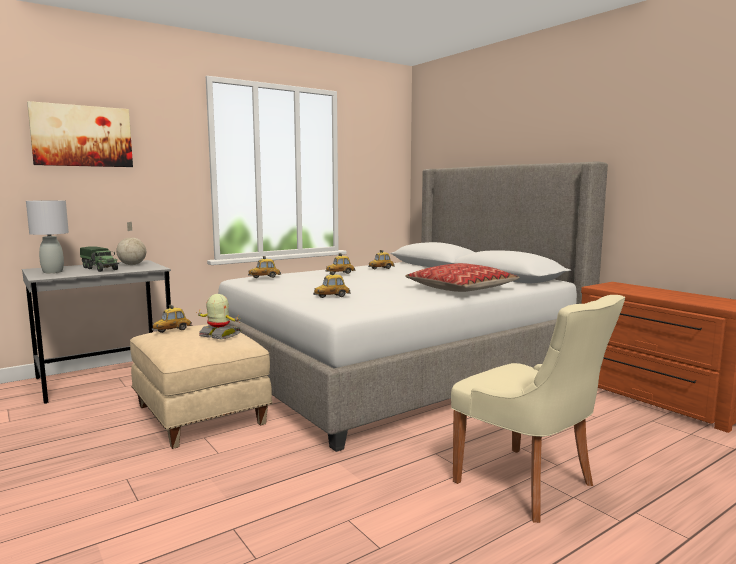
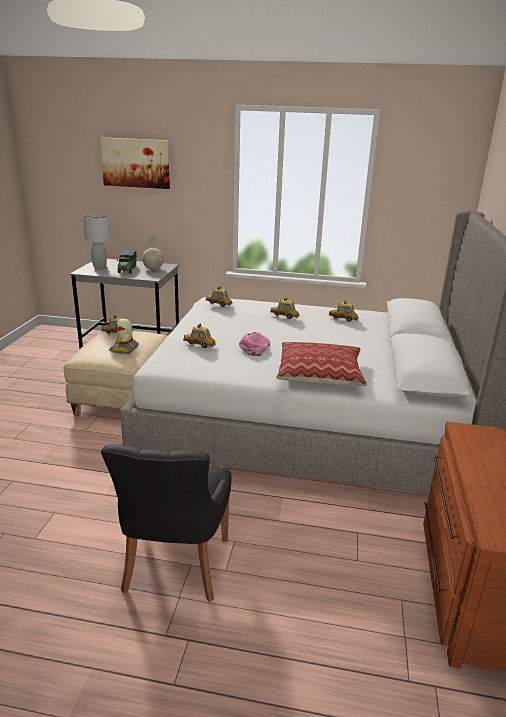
camera: 45 degrees right, 15 degrees up
toy robot [197,294,241,339] -> toy robot turned 150 degrees counterclockwise [109,319,139,354]
beige chair [451,295,625,523] -> black chair [101,445,232,602]
none -> pink cap [239,332,270,356]

